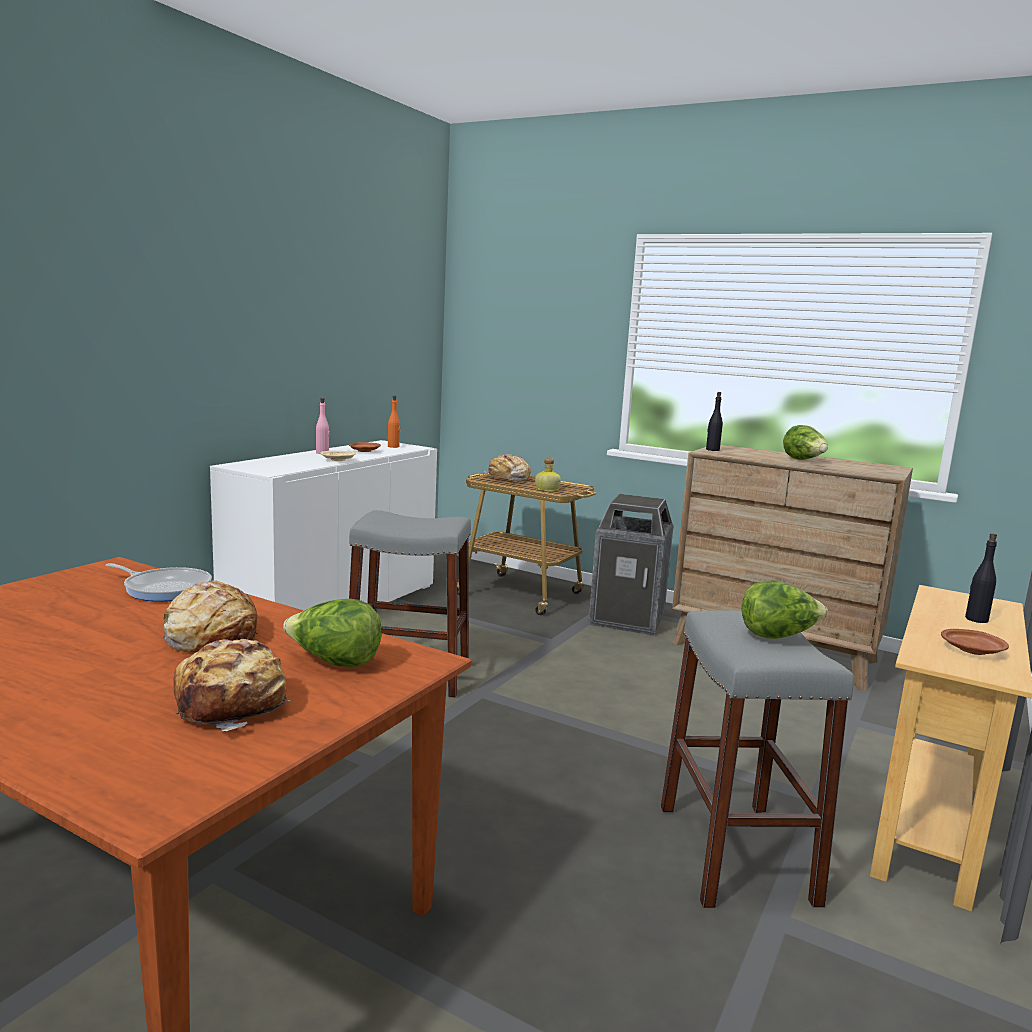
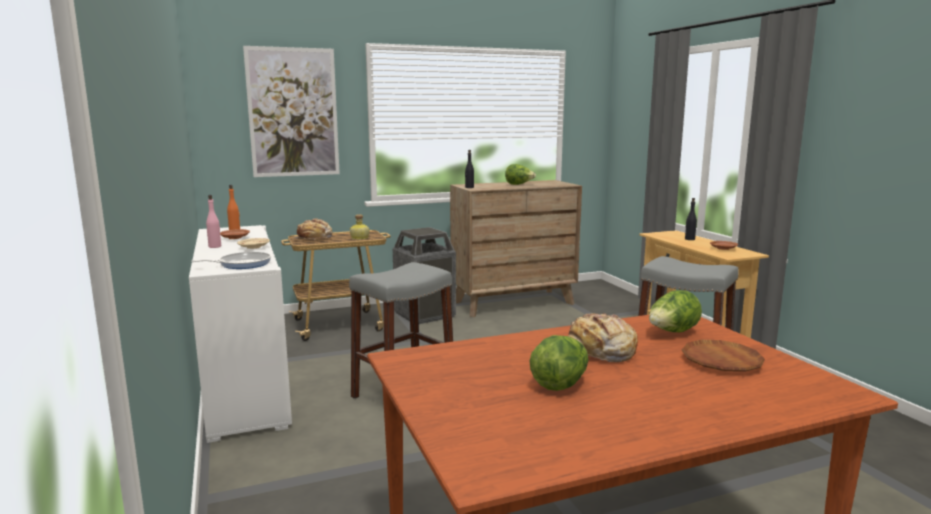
camera: 50 degrees left, 0 degrees up
frying pan [106,563,212,602] -> frying pan moved to [191,252,271,269]
bread [173,639,291,731] -> brown plate [682,340,765,372]
lettuce [742,580,828,639] -> lettuce moved to [529,335,588,391]
none -> picture [243,46,340,177]

